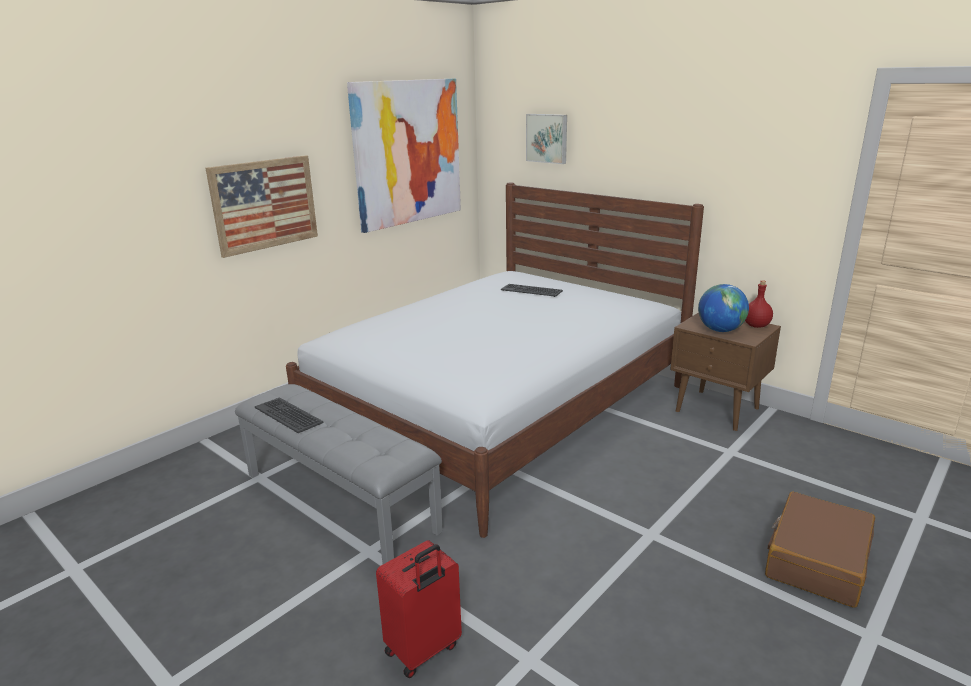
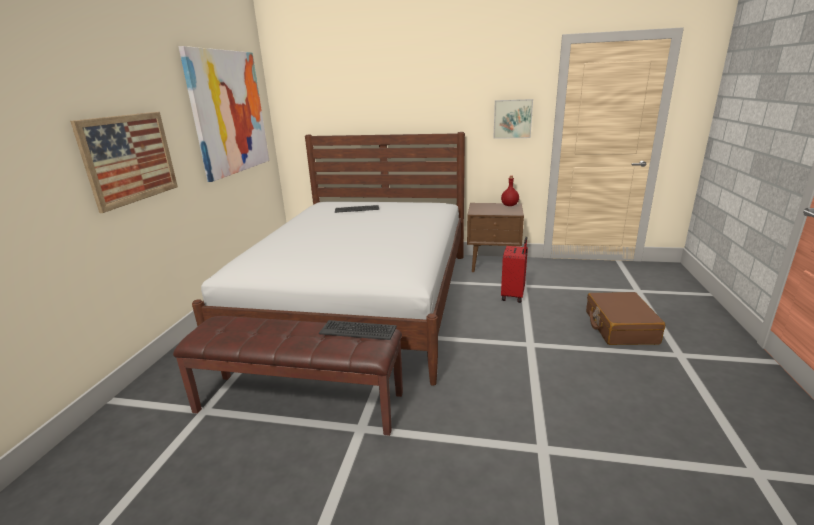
camera: 30 degrees left, 0 degrees up
grey bench [235,384,443,564] -> brown bench [173,316,403,436]
keyboard [255,397,324,433] -> keyboard moved to [319,320,397,340]
red suitcase [376,540,462,678] -> red suitcase moved to [501,237,528,303]
picture [526,114,567,164] -> picture moved to [493,99,533,139]
globe [698,284,749,332] -> none

